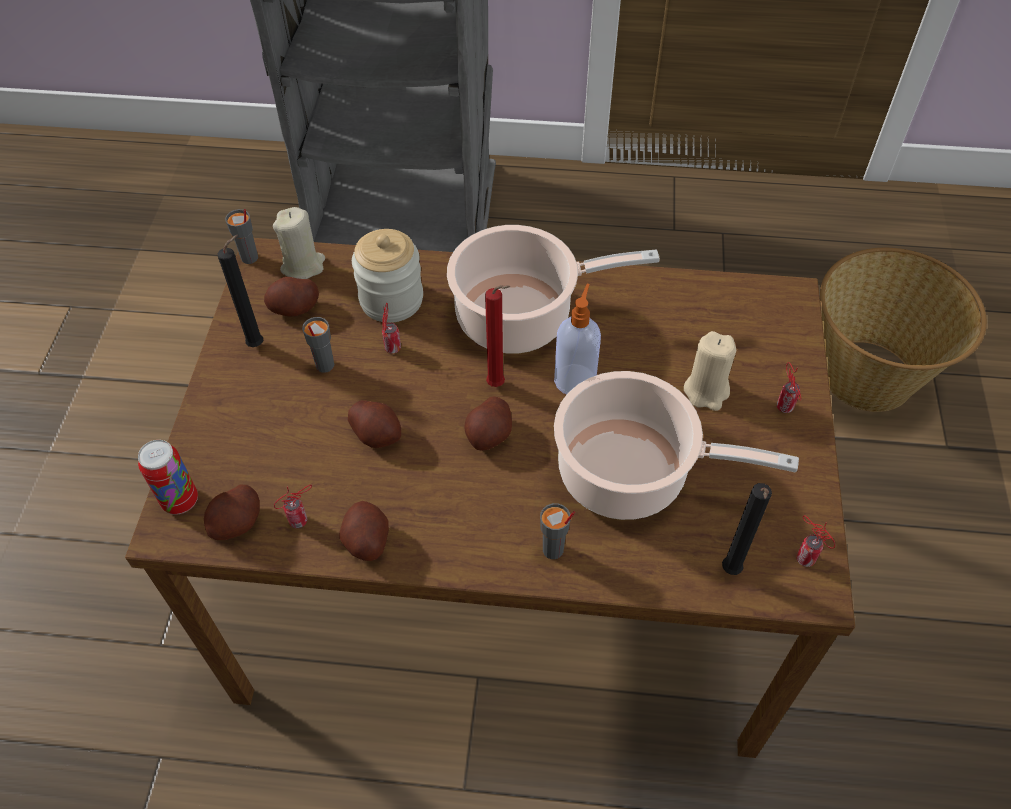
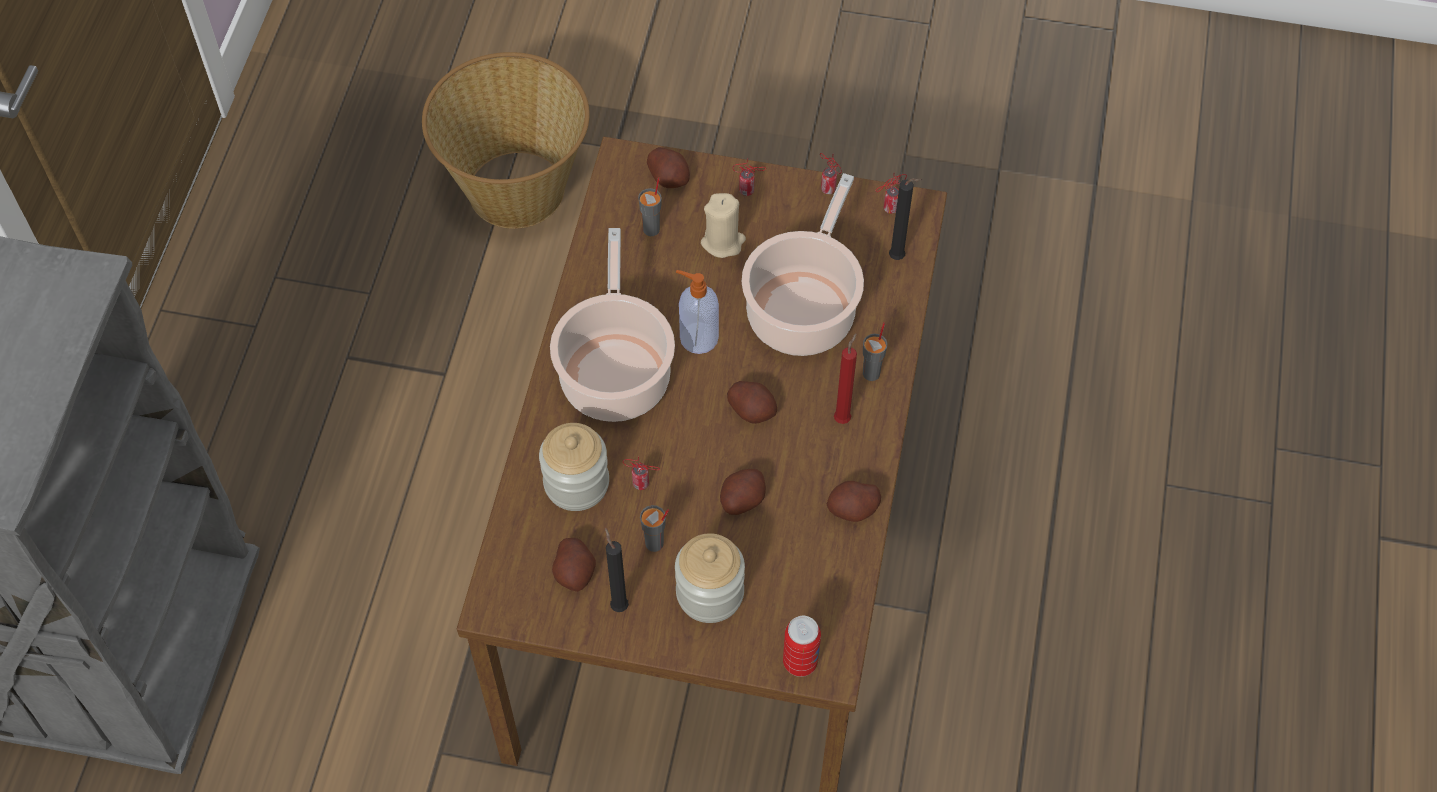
camera: 85 degrees left, 5 degrees up
potato [204,485,260,540] -> potato moved to [647,147,690,188]
grey cup [225,209,258,264] -> grey cup moved to [638,177,662,236]
beige candle [273,207,325,279] -> none
can [274,485,312,528] -> can moved to [820,153,842,194]
red candle [485,285,510,387] -> red candle moved to [834,333,857,424]
none -> jar [675,533,745,623]

